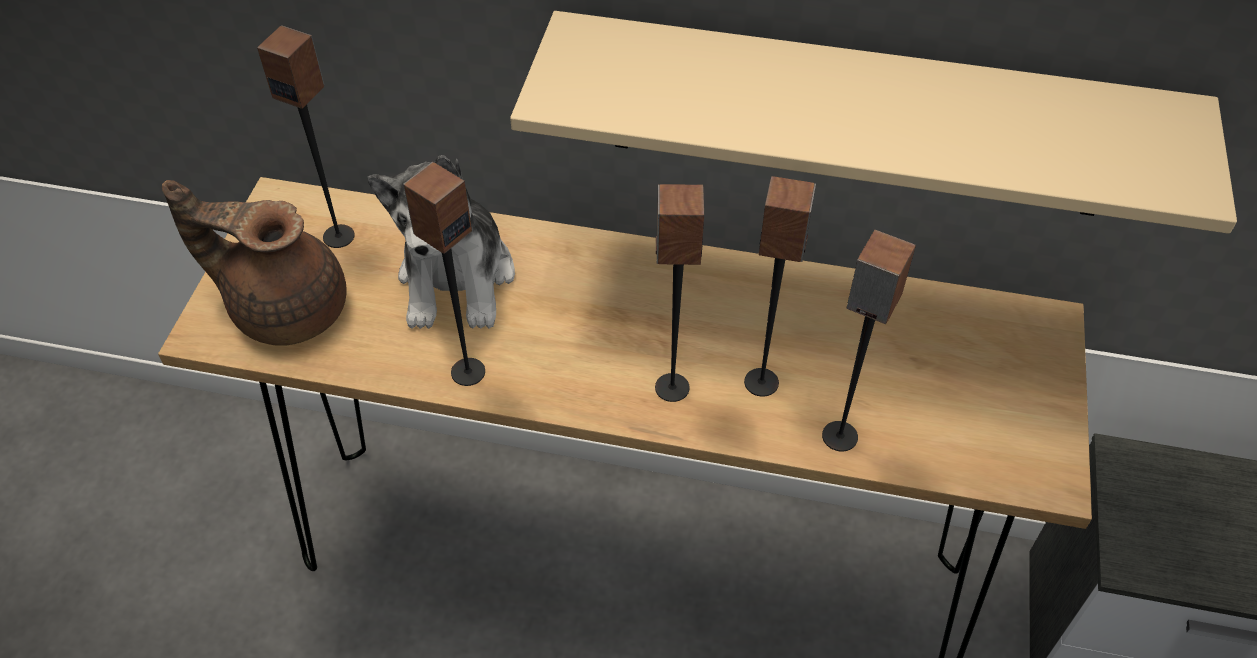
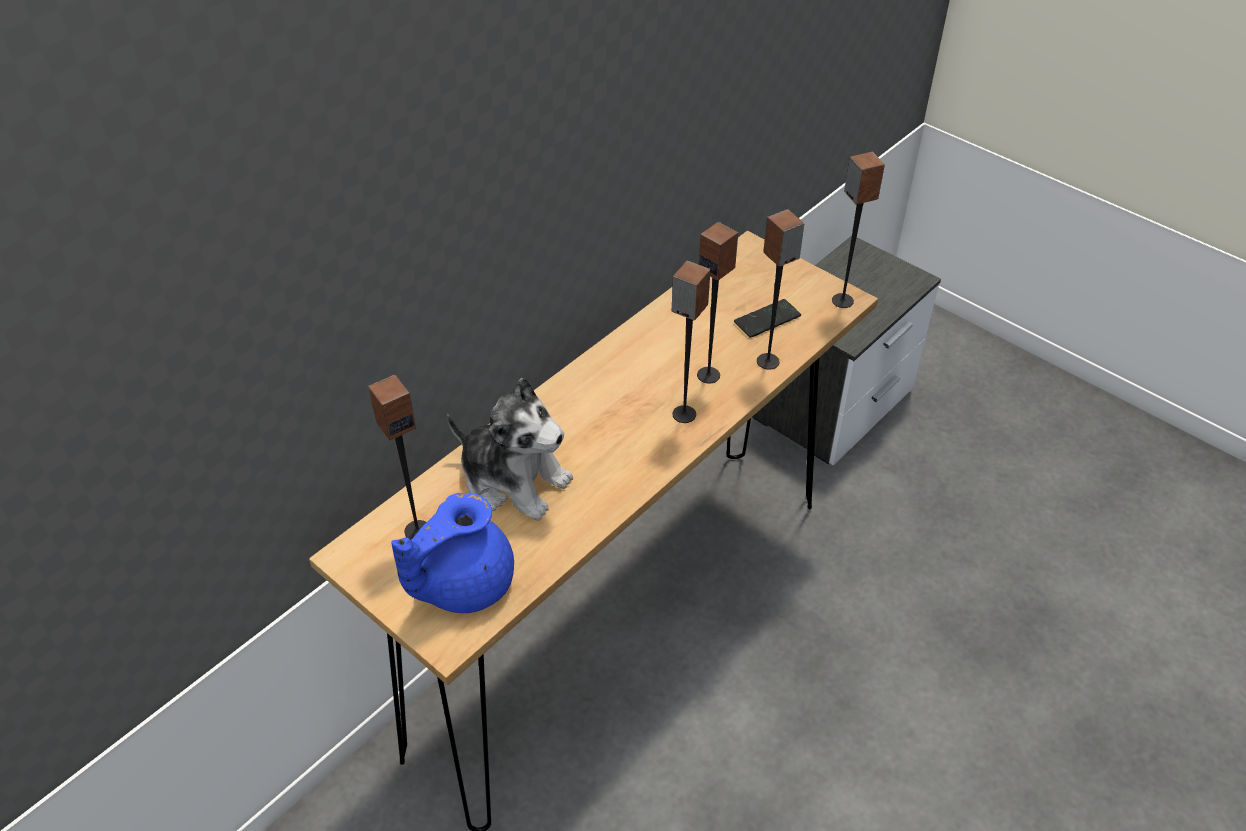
camera: 60 degrees left, 5 degrees down
brown teapot [162,180,347,346] -> blue teapot [391,493,514,613]
speaker [403,162,485,386] -> speaker moved to [832,151,885,308]
beige shelf [510,11,1237,234] -> none
none -> phone [734,299,801,338]

